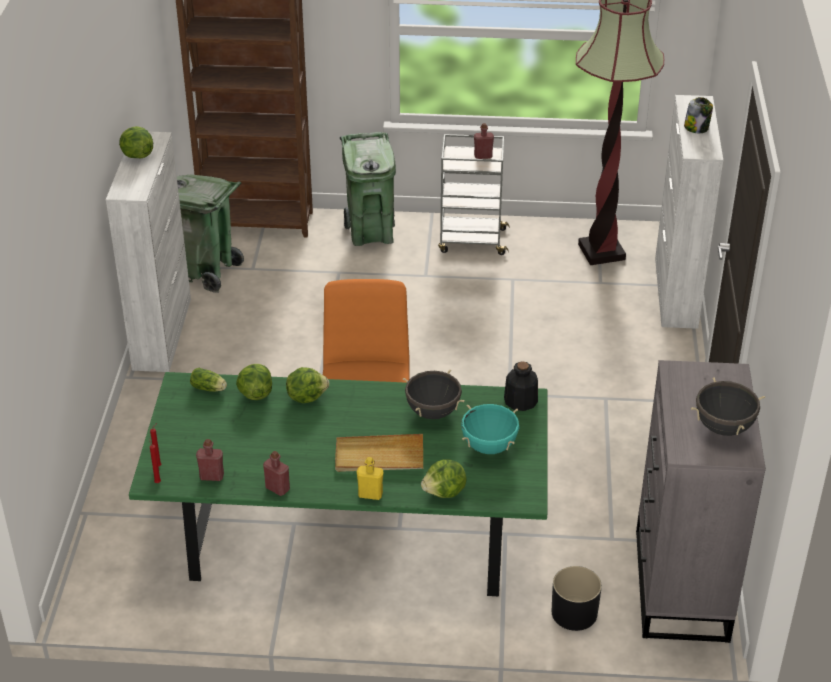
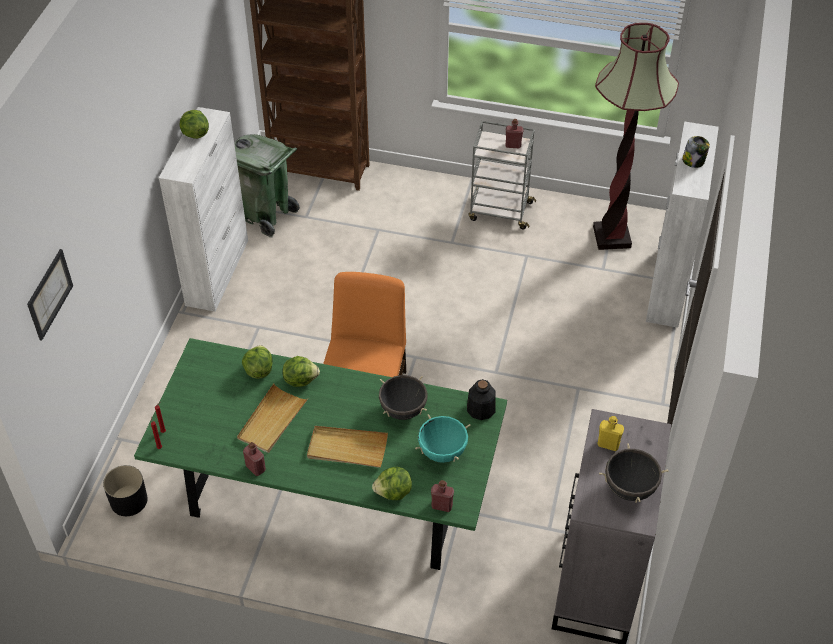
camera: 10 degrees right, 10 degrees up
lettuce [190,368,227,392] -> none
red bottle [196,439,224,481] -> red bottle moved to [431,480,454,512]
green trash can [340,132,396,246] -> none
yellow bottle [357,457,384,500] -> yellow bottle moved to [597,416,624,451]
black planter [552,566,602,631] -> black planter moved to [103,465,147,516]
none -> picture [27,249,73,341]
none -> beige tray [237,384,308,453]

